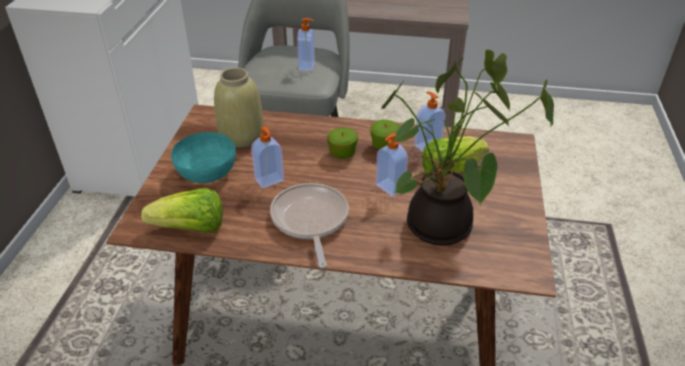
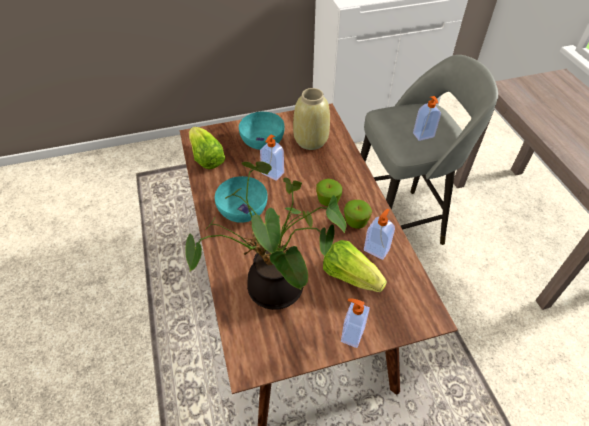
camera: 65 degrees right, 10 degrees up
frying pan [270,183,349,268] -> turquoise bowl [215,176,268,223]
soap dispenser [376,133,408,197] -> soap dispenser moved to [341,299,370,348]

